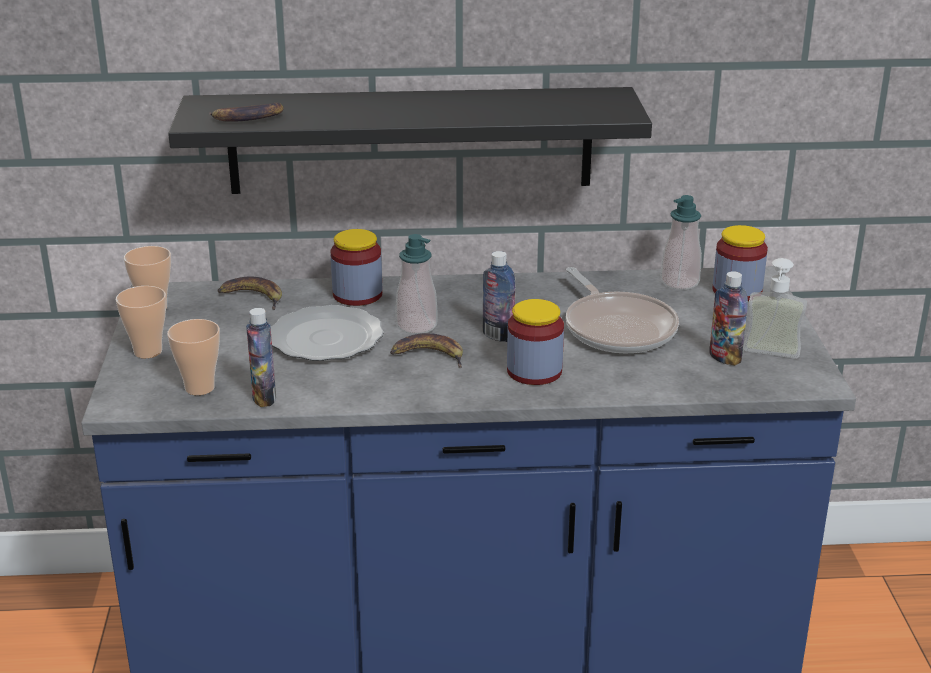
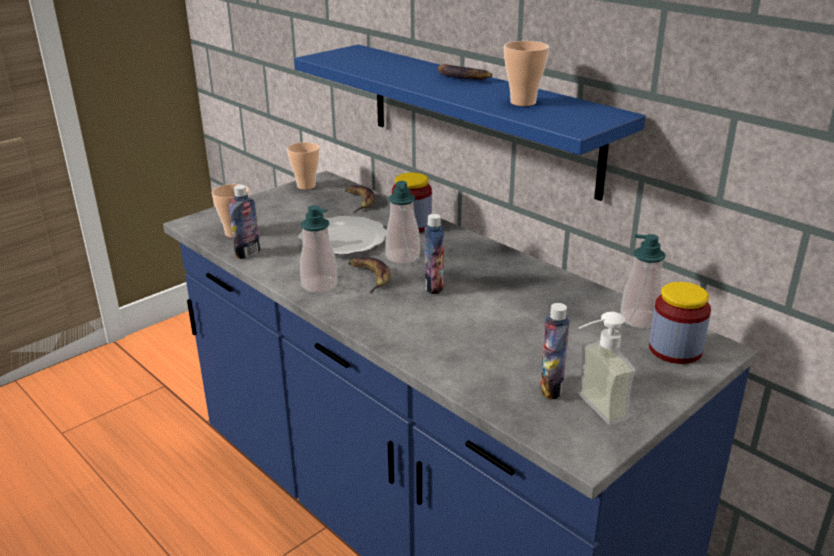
camera: 50 degrees right, 0 degrees up
cup [116,286,166,358] -> cup moved to [504,41,549,106]
black shelf [168,87,652,194] -> blue shelf [294,44,645,201]
banana [209,103,284,122] -> banana moved to [438,64,492,80]
jar [507,299,564,385] -> none
frying pan [566,267,679,353] -> none
none -> soap dispenser [300,205,338,293]

